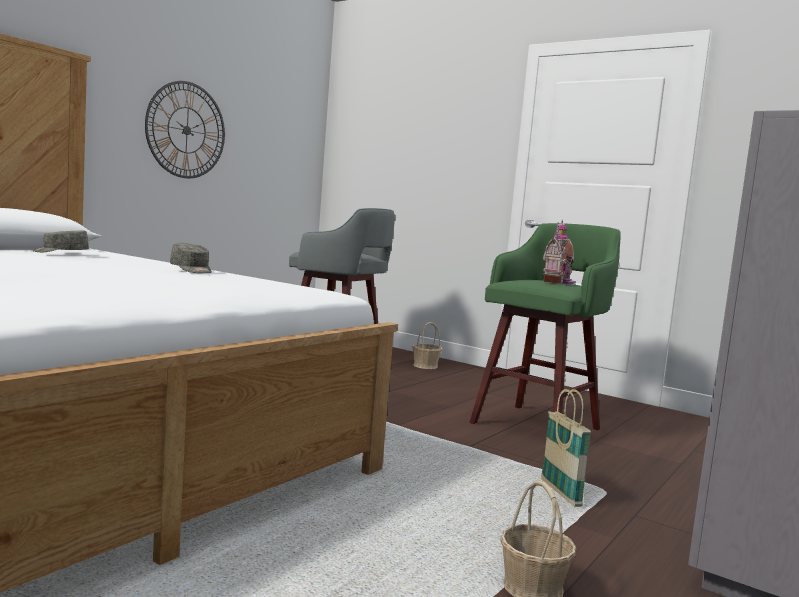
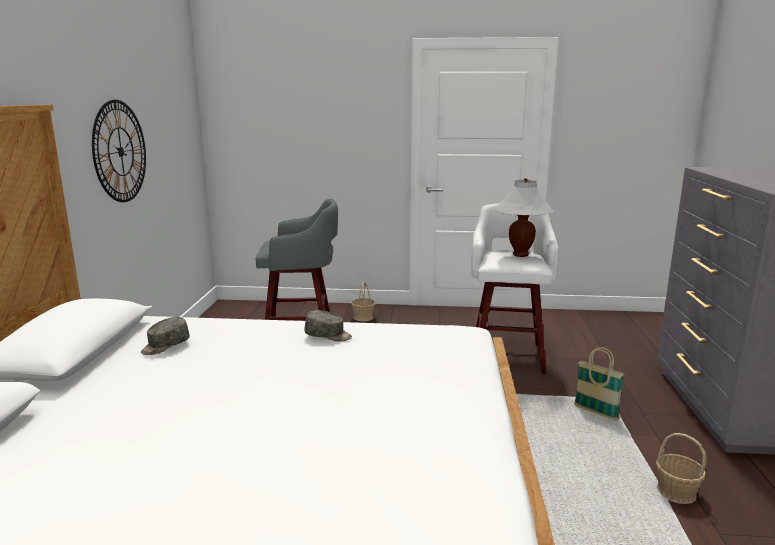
camera: 30 degrees left, 10 degrees up
green stool [470,223,621,430] -> white stool [471,204,559,374]
toy house [543,220,575,284] -> white table lamp [494,178,554,257]

